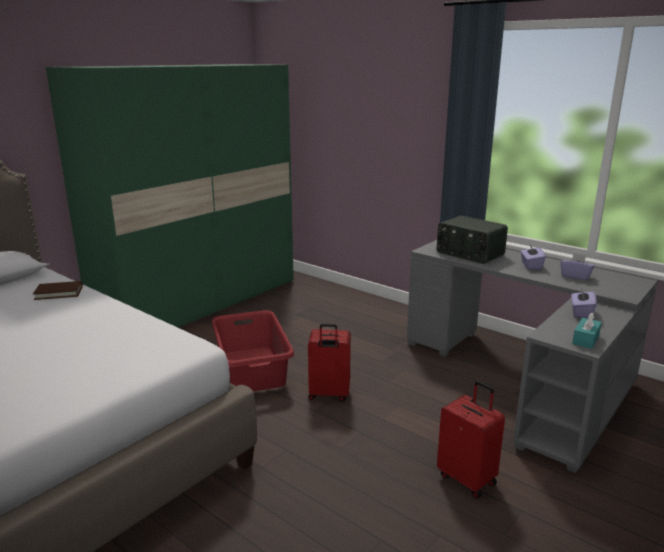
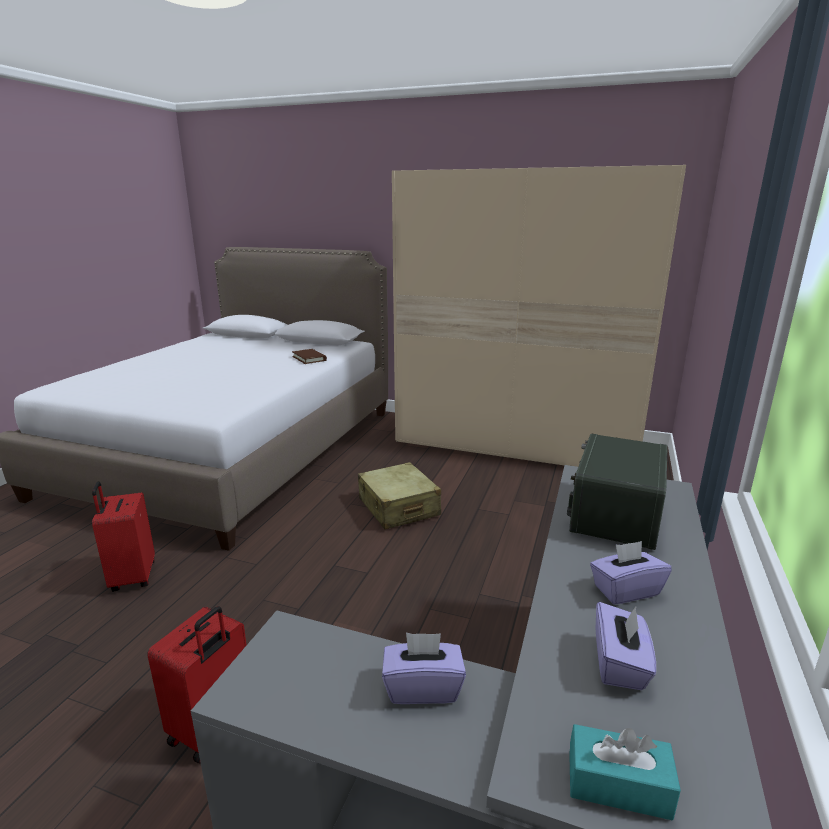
camera: 70 degrees right, 0 degrees up
green wardrobe [46,64,294,327] -> beige wardrobe [392,165,686,467]
red laundry basket [212,310,294,391] -> beige suitcase [358,462,441,529]
red suitcase [308,324,351,401] -> red suitcase moved to [92,481,155,592]
turquoise tissue box [572,312,602,349] -> turquoise tissue box moved to [569,724,681,821]

